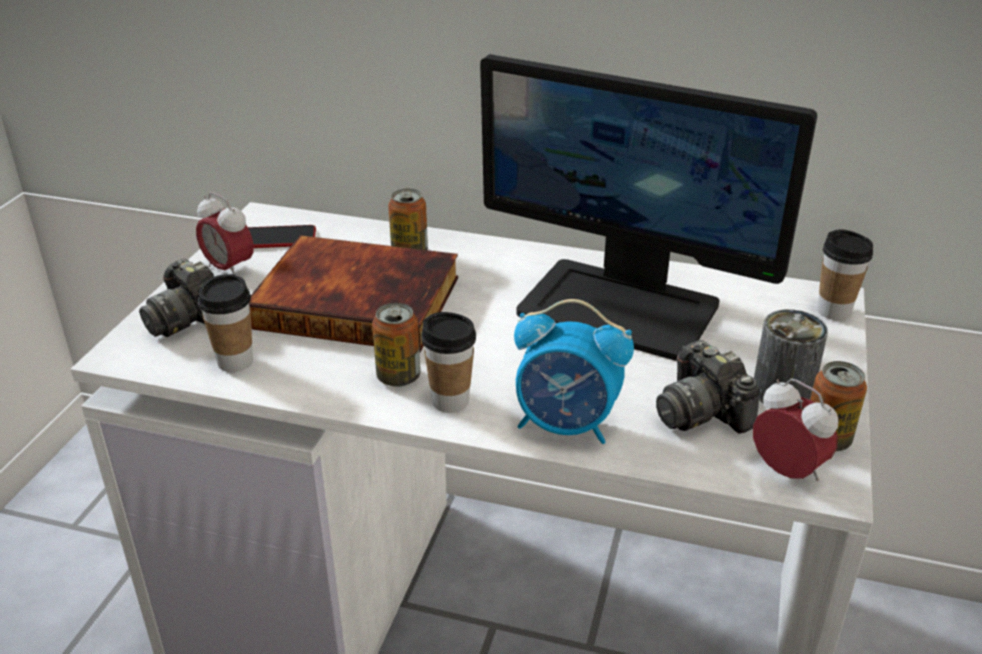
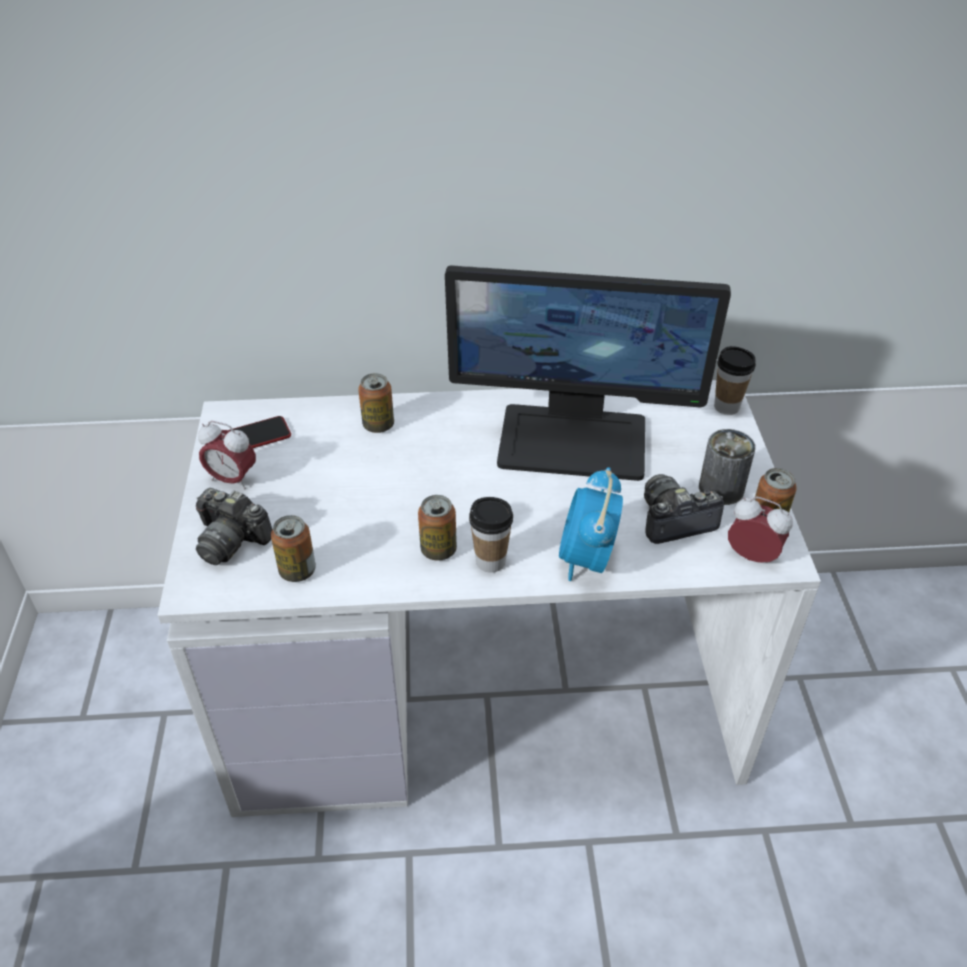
camera: 20 degrees left, 10 degrees up
cup [198,274,253,372] -> can [271,515,316,582]
book [249,235,458,353] -> none
alarm clock [514,299,634,444] -> alarm clock turned 105 degrees clockwise [559,467,623,581]
camera [656,340,760,433] -> camera turned 120 degrees clockwise [644,474,724,544]

